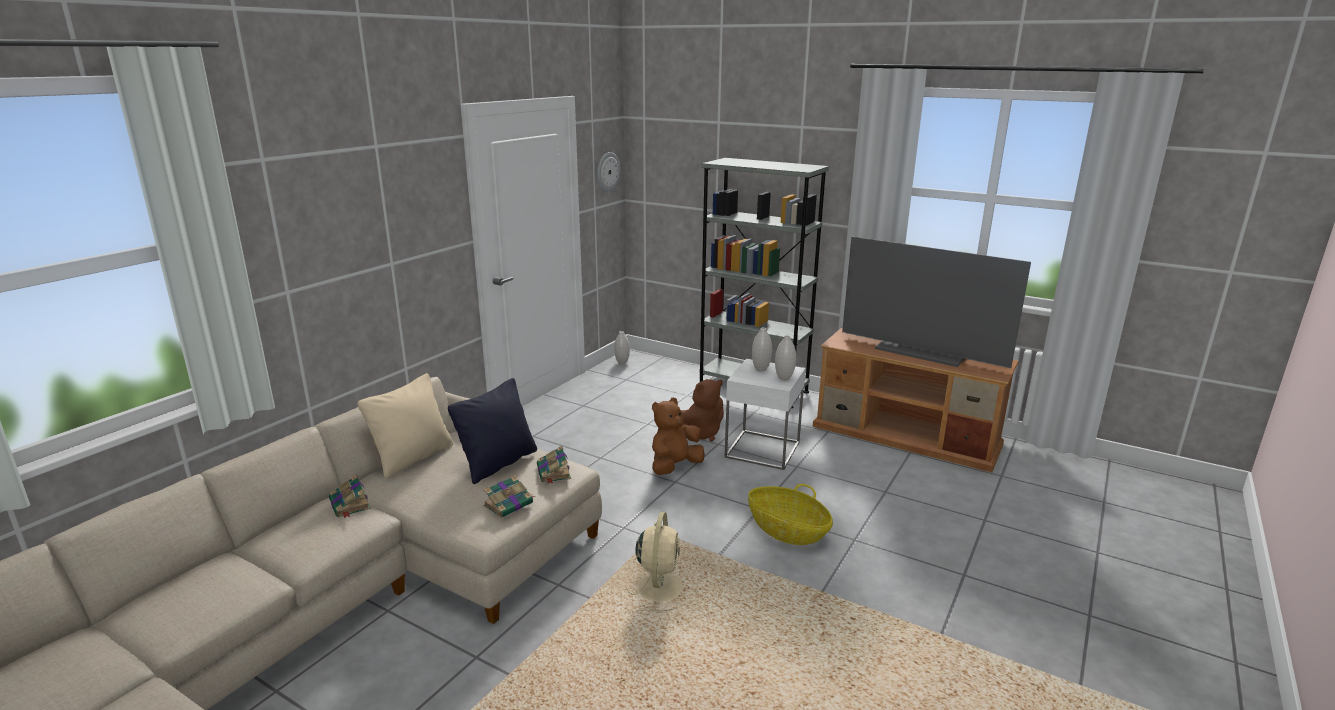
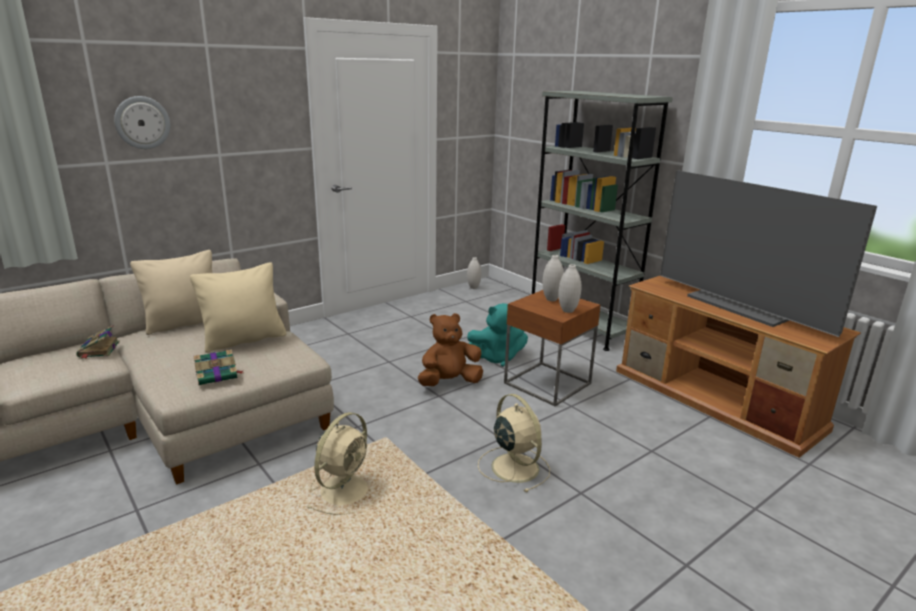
camera: 20 degrees right, 0 degrees up
black pillow [448,378,537,484] -> beige pillow [190,262,287,353]
book [537,446,571,484] -> none
wall clock [597,152,620,192] -> wall clock moved to [114,96,170,149]
brown plush toy [681,379,724,441] -> turquoise plush toy [467,303,528,367]
white side table [724,359,806,470] -> brown side table [504,290,601,406]
basket [748,484,833,545] -> beige fan [478,394,550,492]

